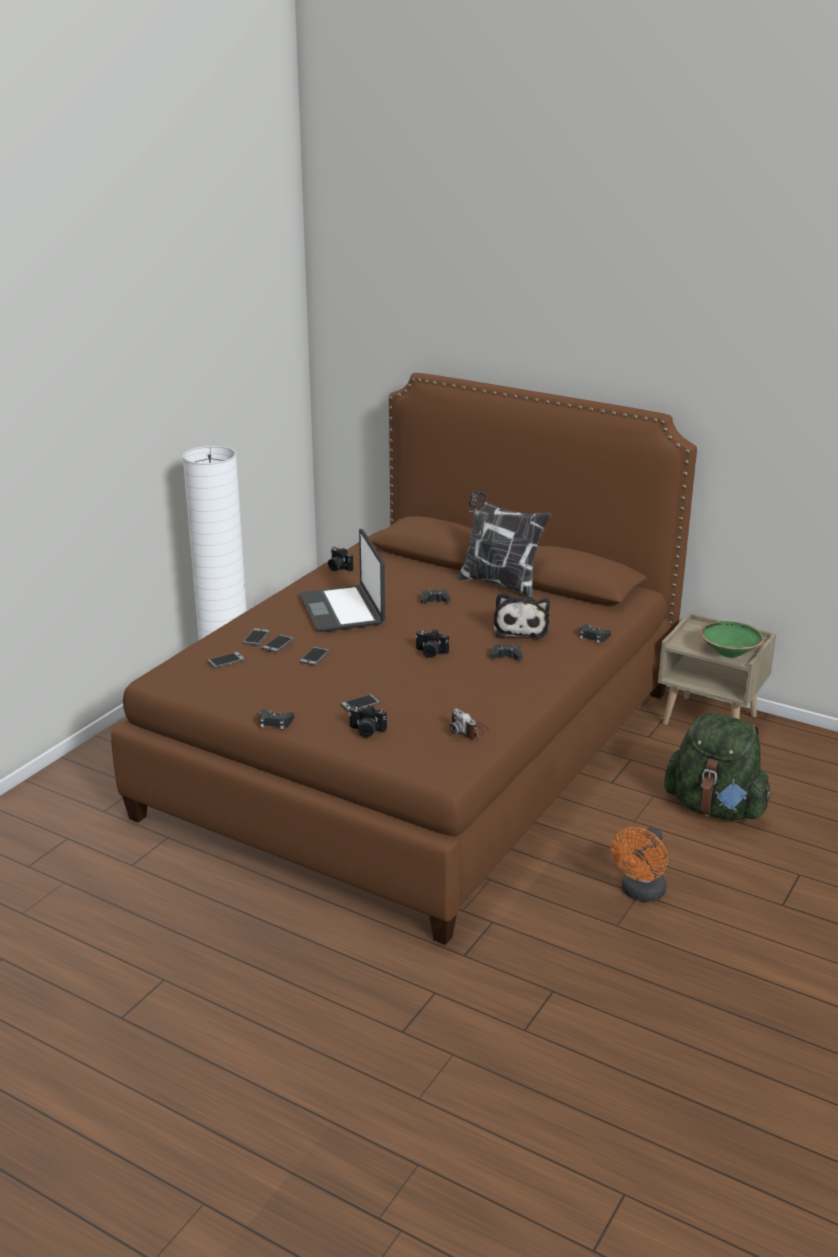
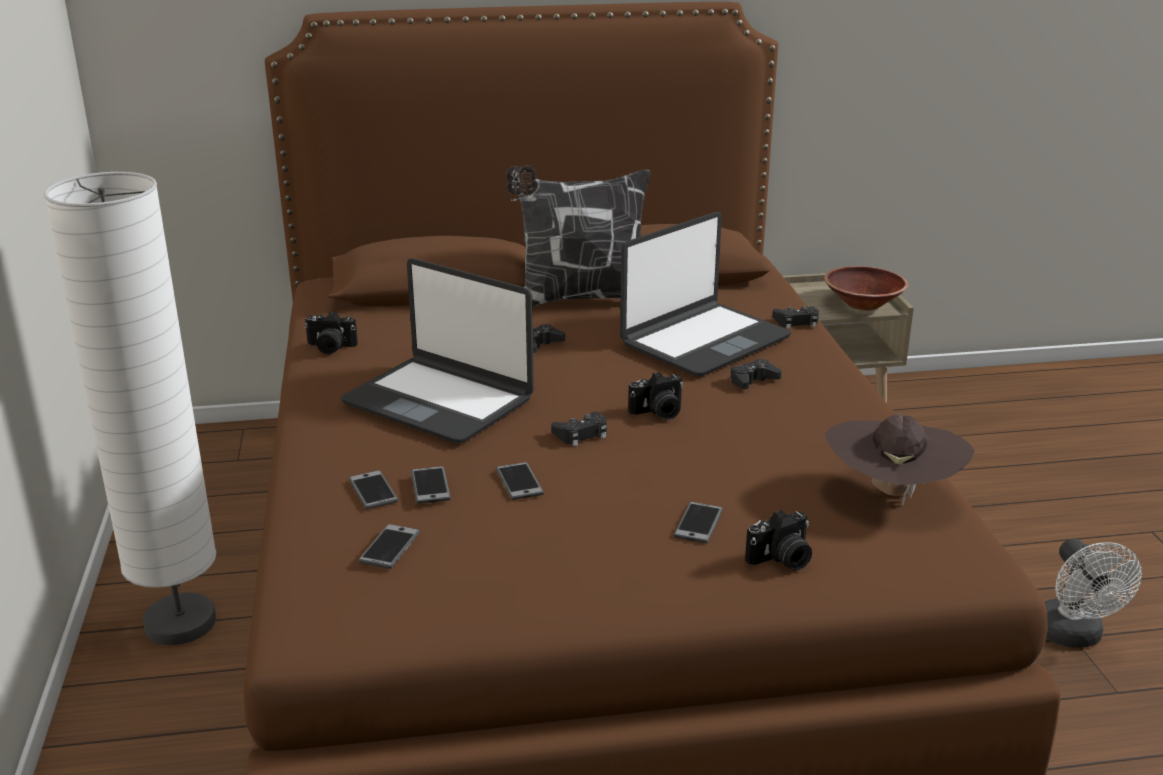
camera: 40 degrees left, 0 degrees up
black game controller [259,710,294,729] -> black game controller moved to [551,412,607,446]
camera [450,709,489,739] -> brown hat [824,414,975,506]
plush toy [493,592,550,638] -> laptop [620,212,791,377]
orange fan [611,827,668,902] -> white fan [1045,538,1142,648]
green backpack [664,712,772,820] -> none
green bowl [700,621,764,657] -> brown bowl [824,266,909,310]

